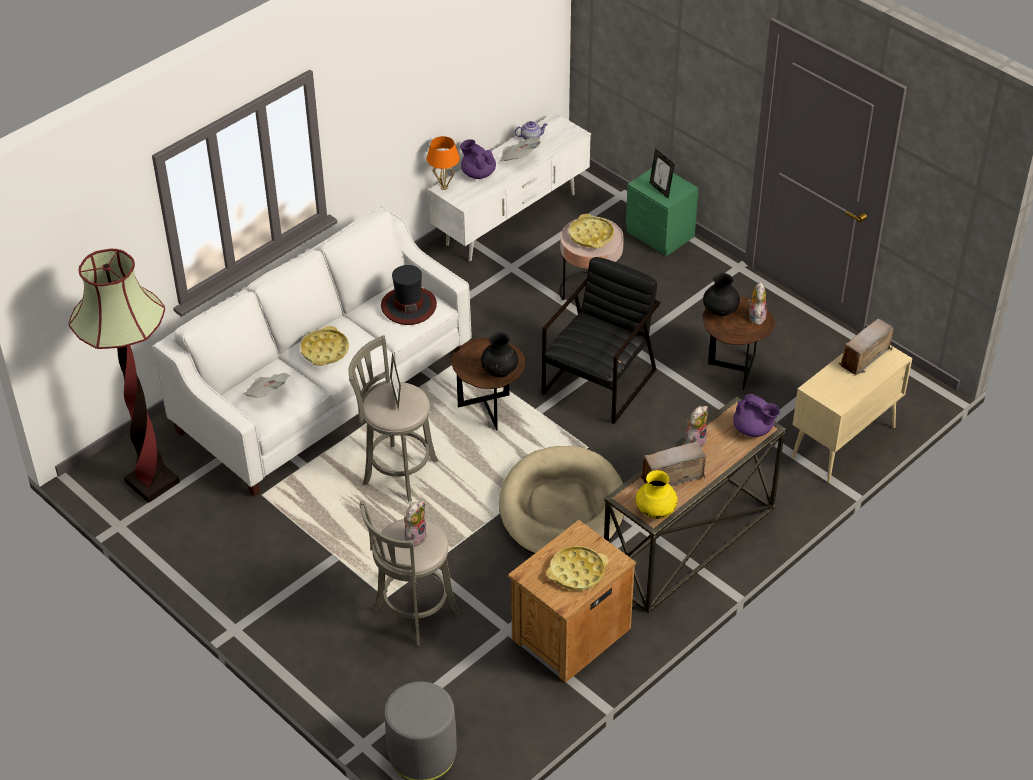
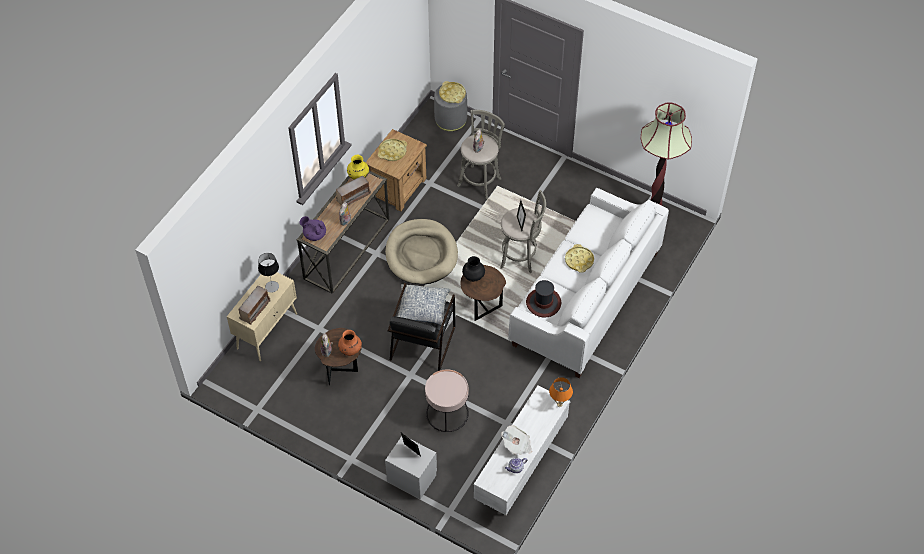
camera: 165 degrees right, 10 degrees up
newspaper [243,373,290,398] -> none
purple teapot [460,139,496,179] -> none
yellow tray [569,214,614,249] -> yellow tray moved to [439,81,466,103]
green nightstand [626,168,699,256] -> grey nightstand [385,436,437,499]
black vase [703,273,740,316] -> orange vase [338,330,362,356]
none -> table lamp [258,253,279,292]
none -> pillow [397,284,451,326]

